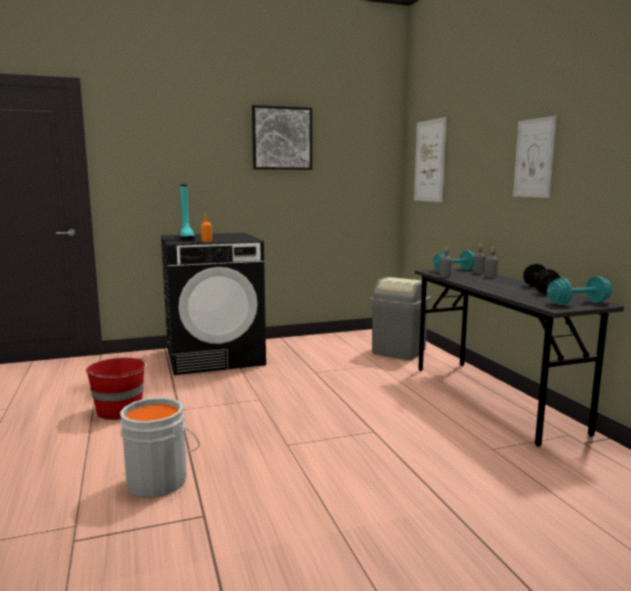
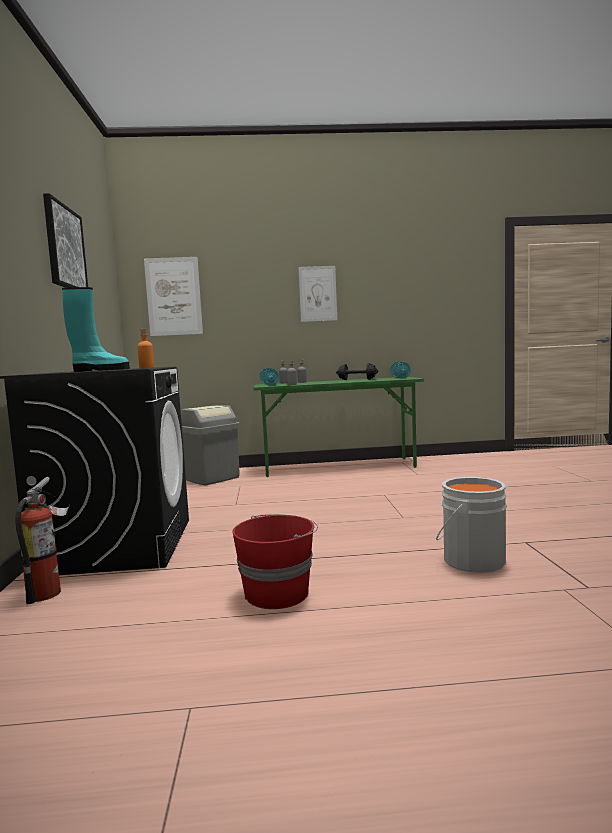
camera: 75 degrees left, 5 degrees down
grey desk [415,267,624,447] -> green desk [254,377,424,477]
none -> fire extinguisher [15,477,70,604]

